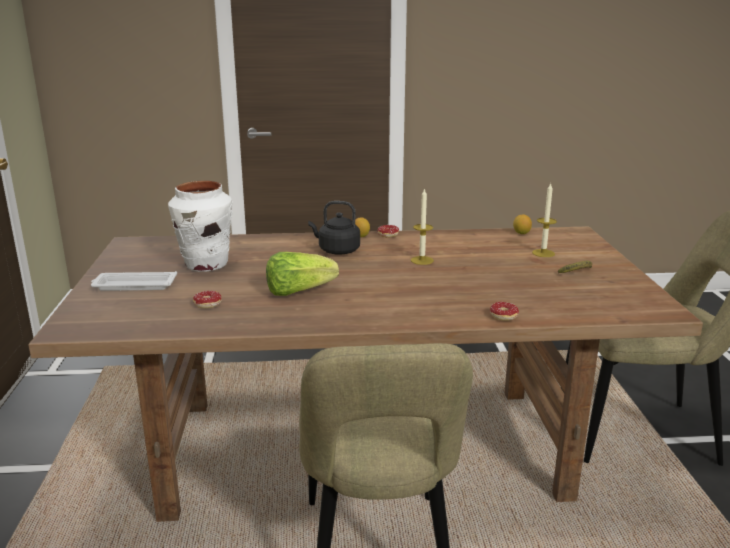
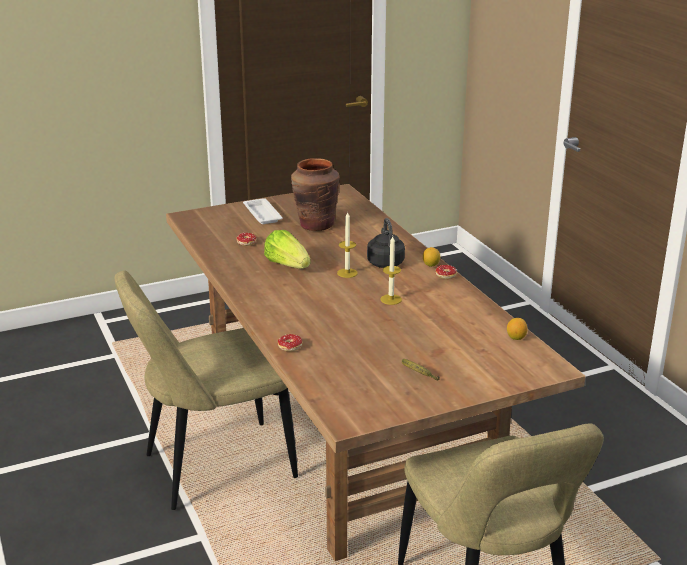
camera: 70 degrees right, 5 degrees up
white vase [168,181,233,272] -> brown vase [291,158,340,231]
candle [532,183,557,257] -> candle moved to [337,211,358,278]

